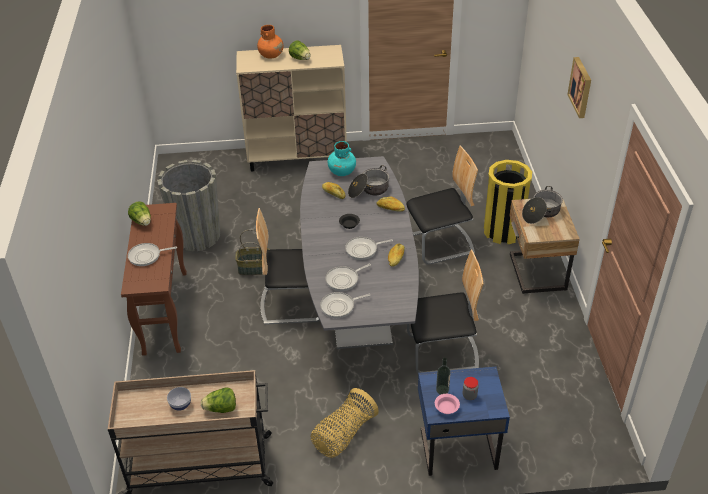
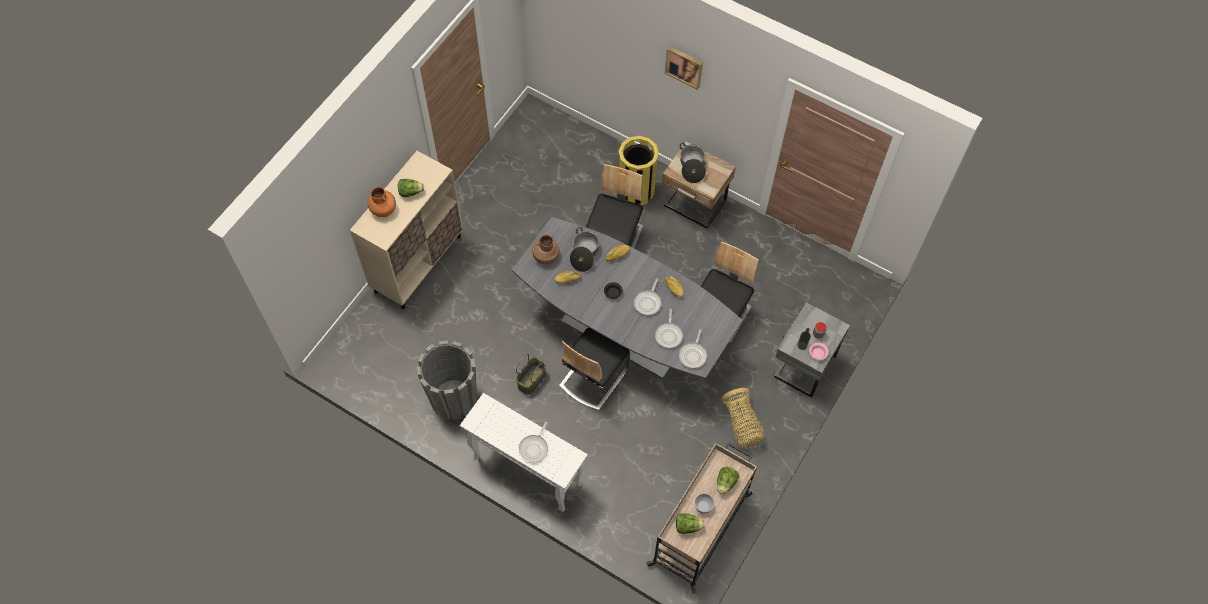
camera: 55 degrees left, 20 degrees up
brown console table [121,203,187,356] -> white console table [460,393,588,512]
lettuce [128,201,151,226] -> lettuce moved to [676,513,704,534]
turquoise vase [328,141,356,176] -> brown vase [532,235,560,264]
blue nightstand [418,367,510,476] -> grey nightstand [774,302,850,398]

